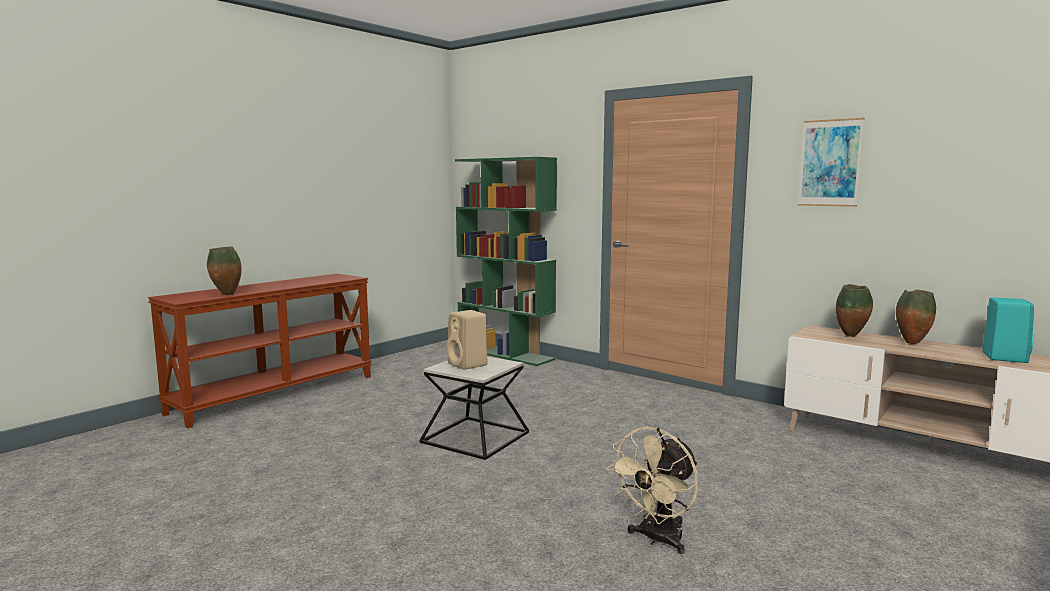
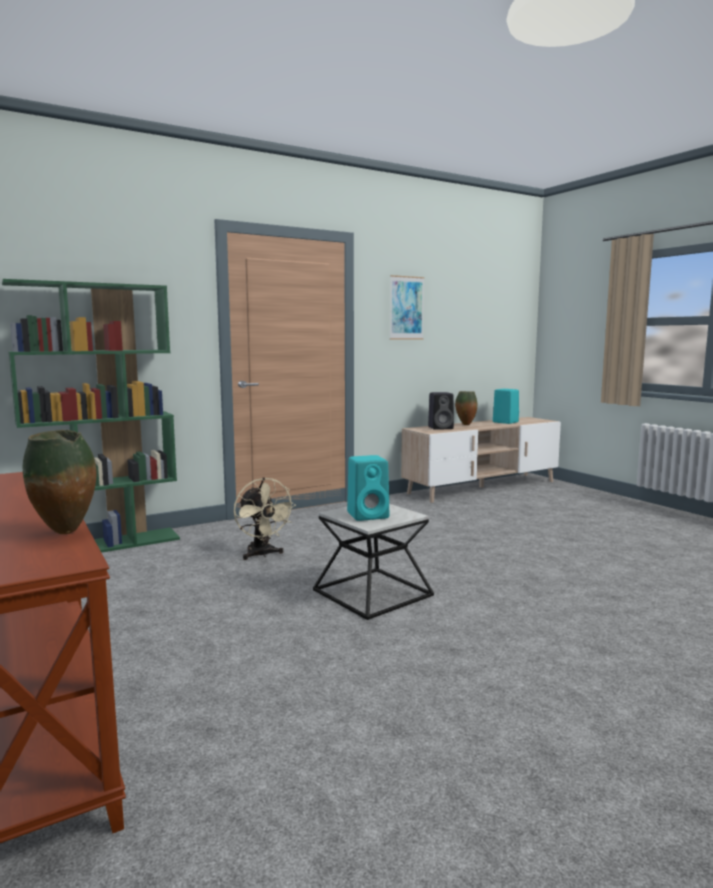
camera: 70 degrees left, 0 degrees up
beige speaker [447,310,488,370] -> turquoise speaker [347,455,389,521]
beige fan [606,426,698,554] -> beige fan moved to [234,477,296,560]
vase [836,284,873,337] -> black speaker [428,392,454,430]

